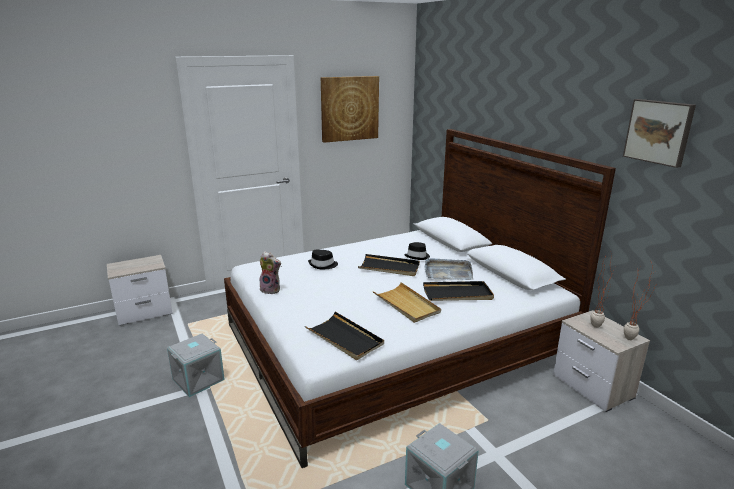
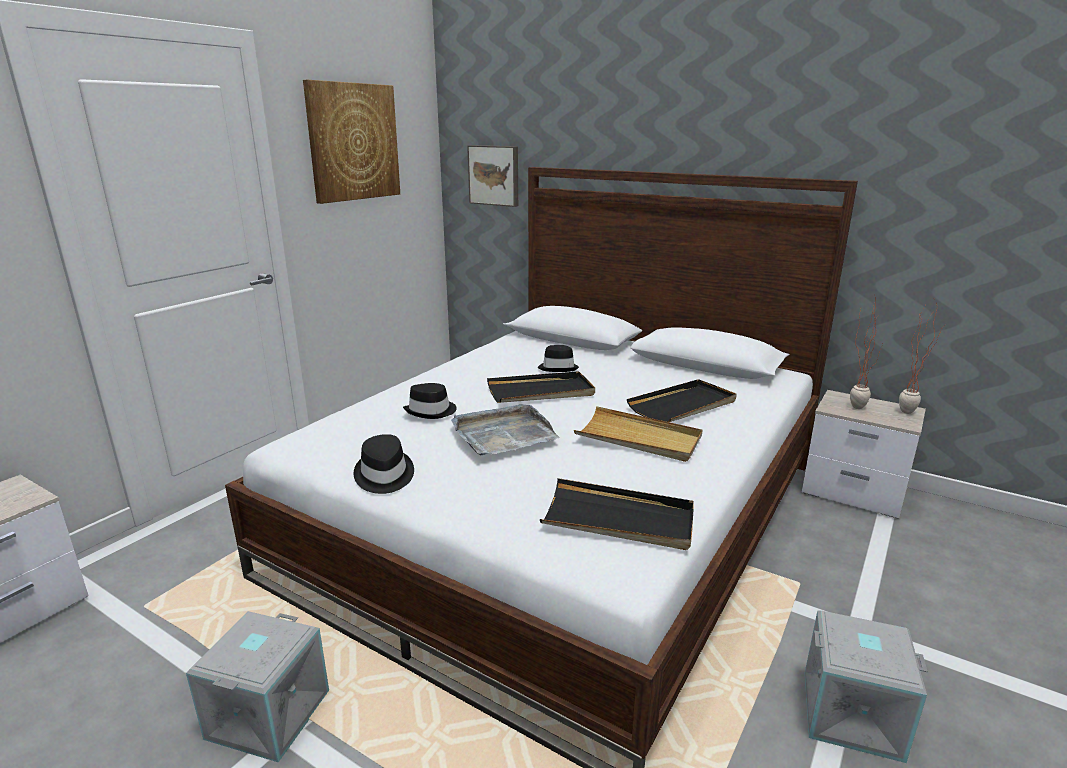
camera: 30 degrees left, 0 degrees up
plush toy [259,251,281,294] -> black hat [354,434,414,494]
grey tray [424,258,473,280] -> grey tray moved to [451,404,560,456]
picture [623,99,696,168] -> picture moved to [467,145,518,207]

